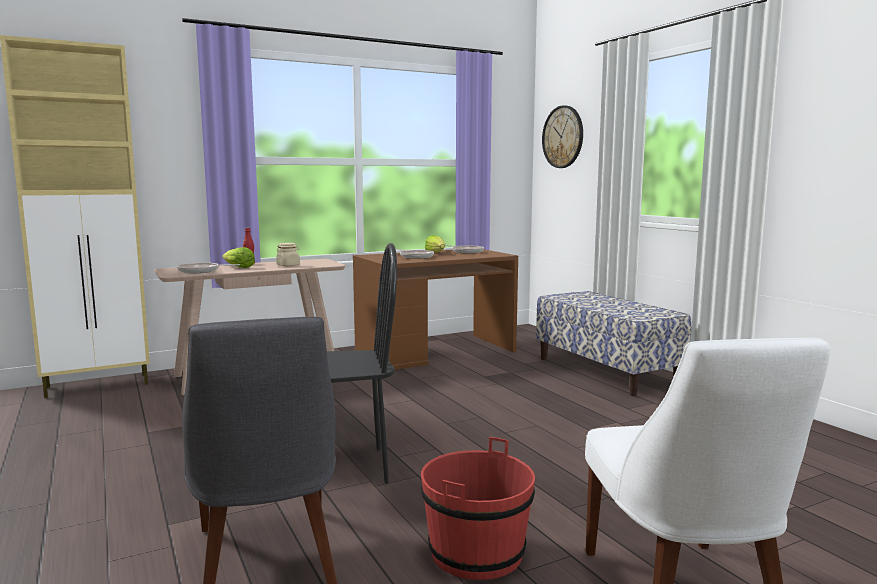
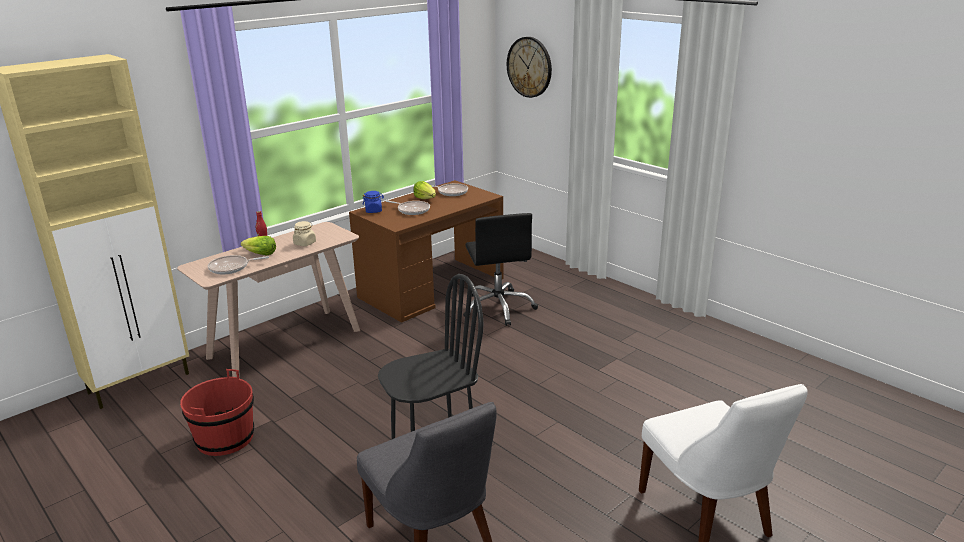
camera: 15 degrees left, 15 degrees up
red bucket [421,437,535,580] -> red bucket moved to [180,369,254,456]
bench [536,291,691,396] -> none
none -> blue jar [363,191,384,213]
none -> black office chair [463,213,538,326]

